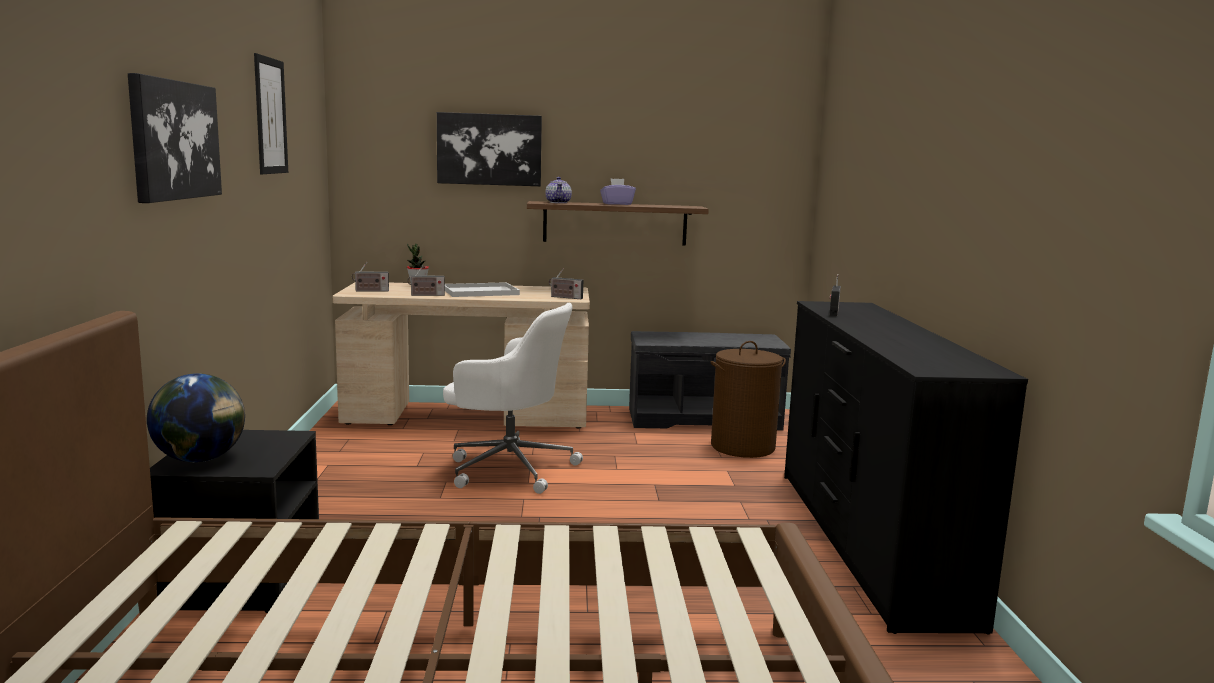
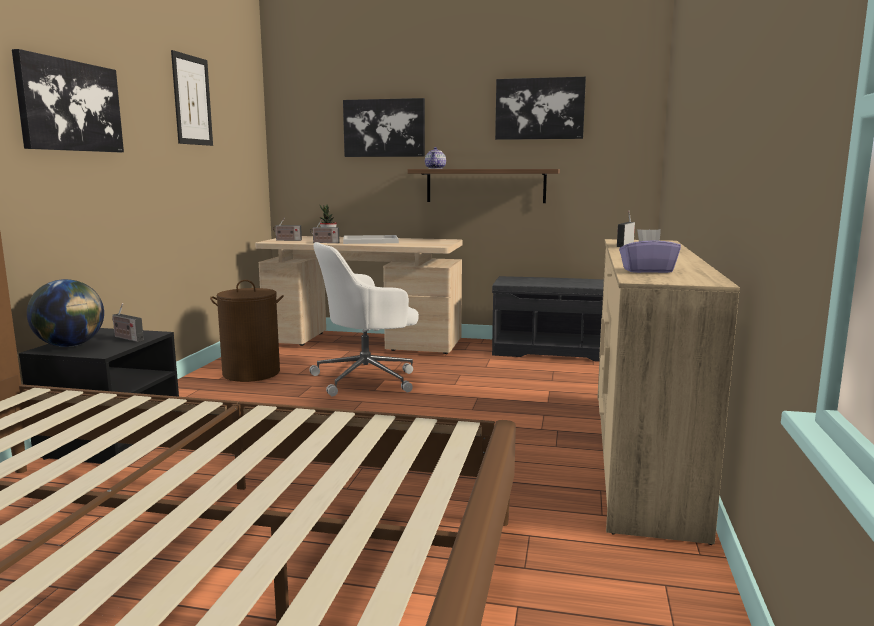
camera: 15 degrees right, 0 degrees up
white office chair [443,303,583,494] -> white office chair turned 120 degrees clockwise [309,242,419,396]
radio [549,268,583,299] -> radio moved to [112,303,144,342]
purple tissue box [600,179,636,205] -> purple tissue box moved to [619,229,681,273]
brown laundry basket [710,341,786,458] -> brown laundry basket moved to [210,280,284,382]
black dresser [784,301,1028,635] -> beige dresser [597,239,740,545]
none -> picture [495,77,586,140]

